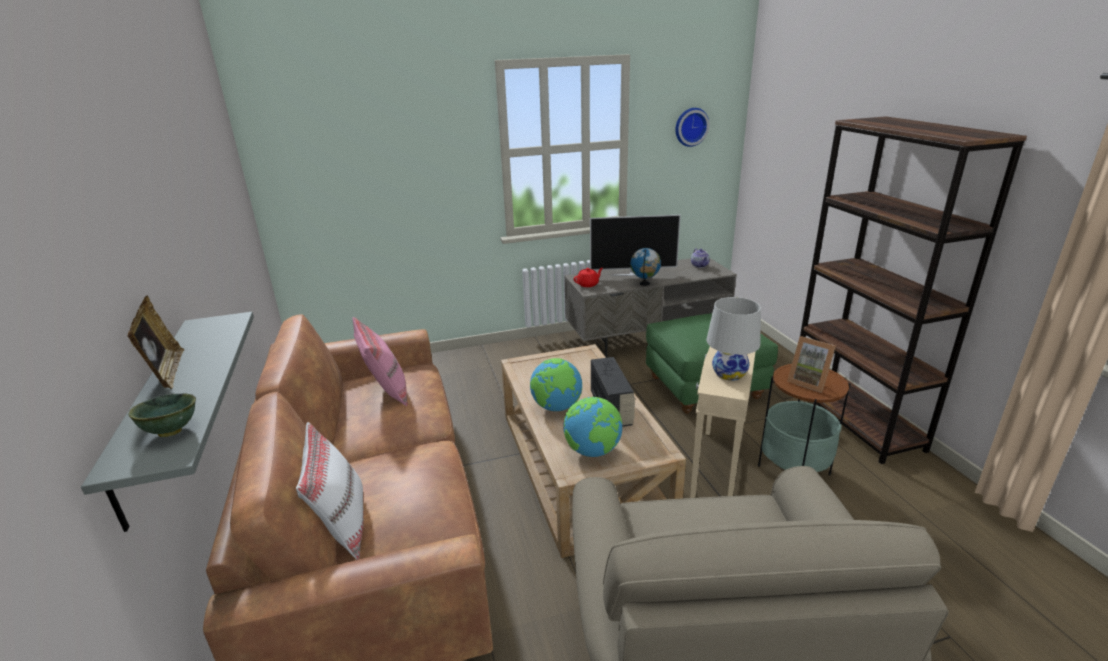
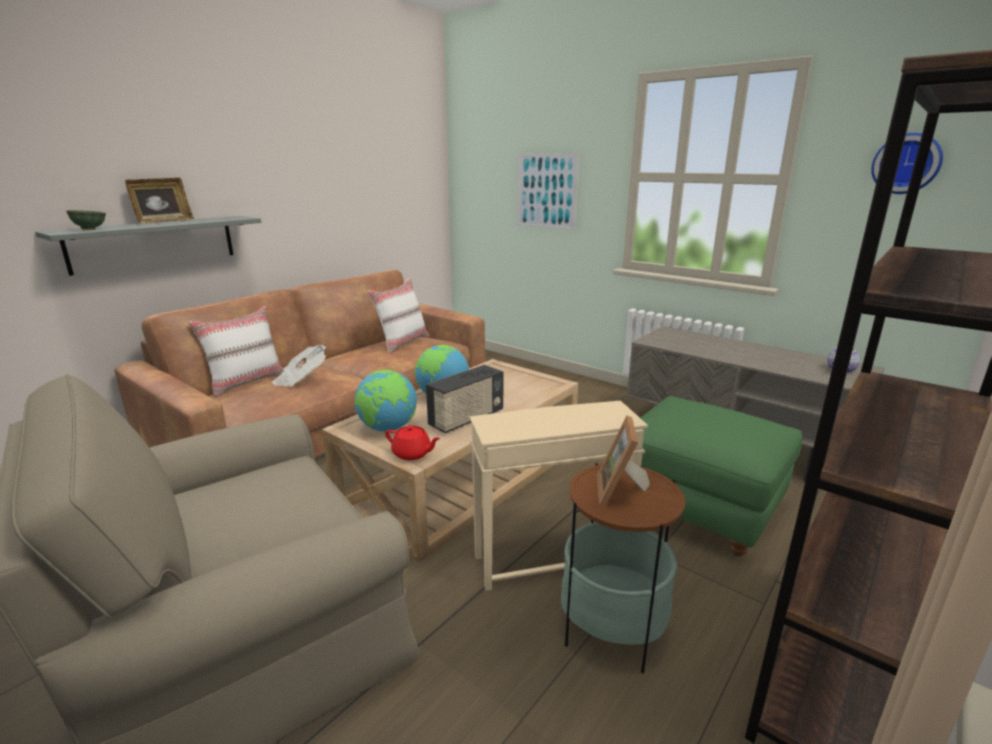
camera: 55 degrees right, 5 degrees down
pink pillow [353,317,408,406] -> white pillow [368,278,429,354]
red teapot [574,268,603,287] -> red teapot moved to [385,425,440,460]
television [590,215,681,276] -> none
globe [630,248,661,286] -> none
white table lamp [706,297,761,381] -> none
none -> newspaper [272,345,326,387]
none -> picture [517,153,579,231]

